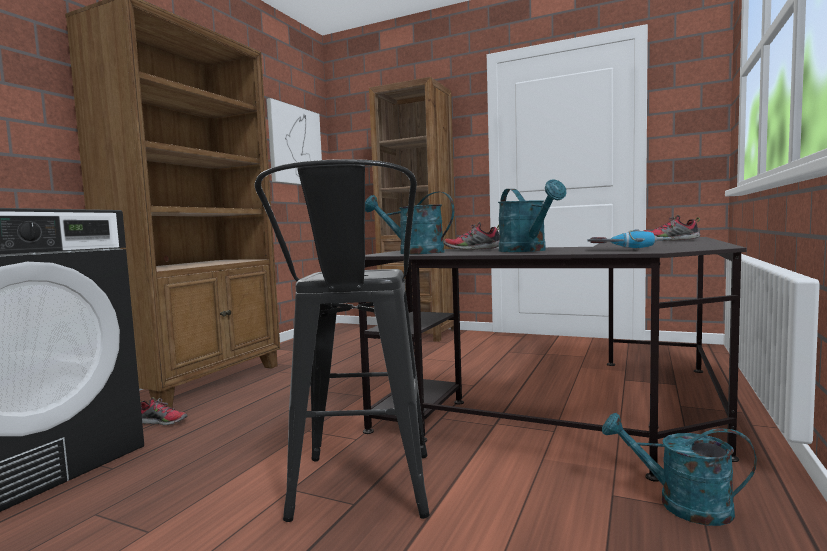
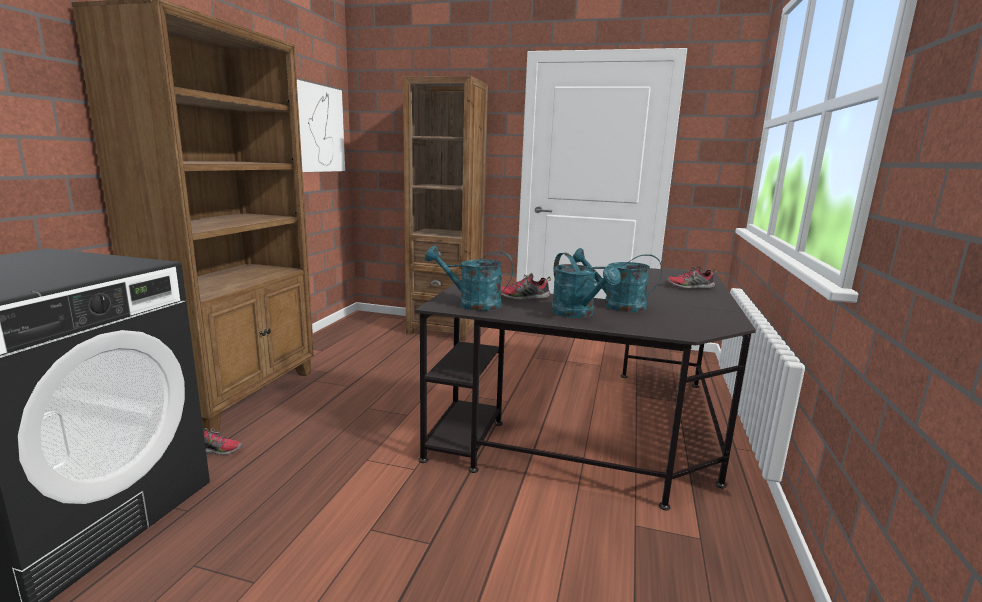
camera: 10 degrees left, 10 degrees up
black stool [255,159,430,522] -> none
power drill [587,229,671,250] -> none
turquoise watering can [602,413,757,526] -> turquoise watering can moved to [572,248,662,312]

